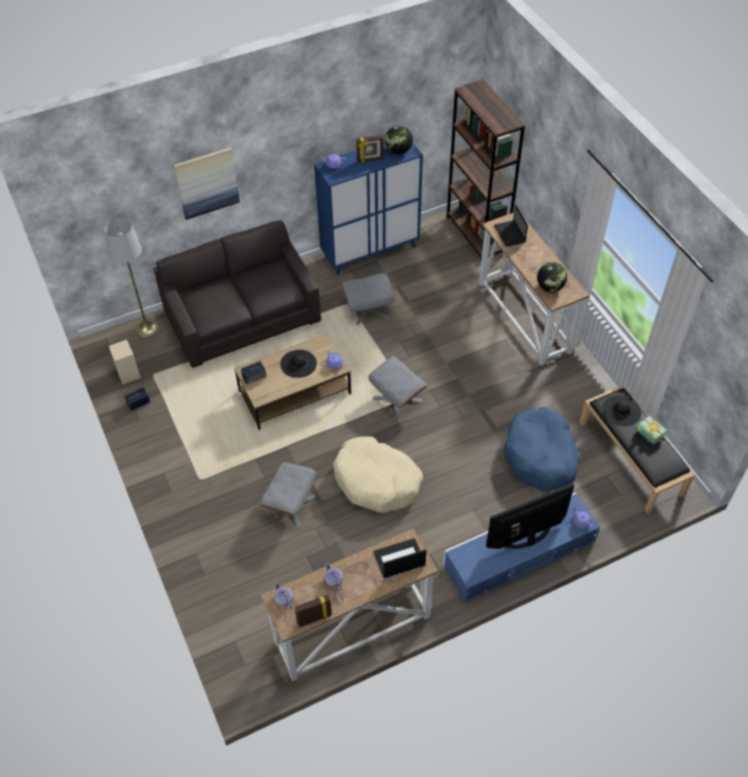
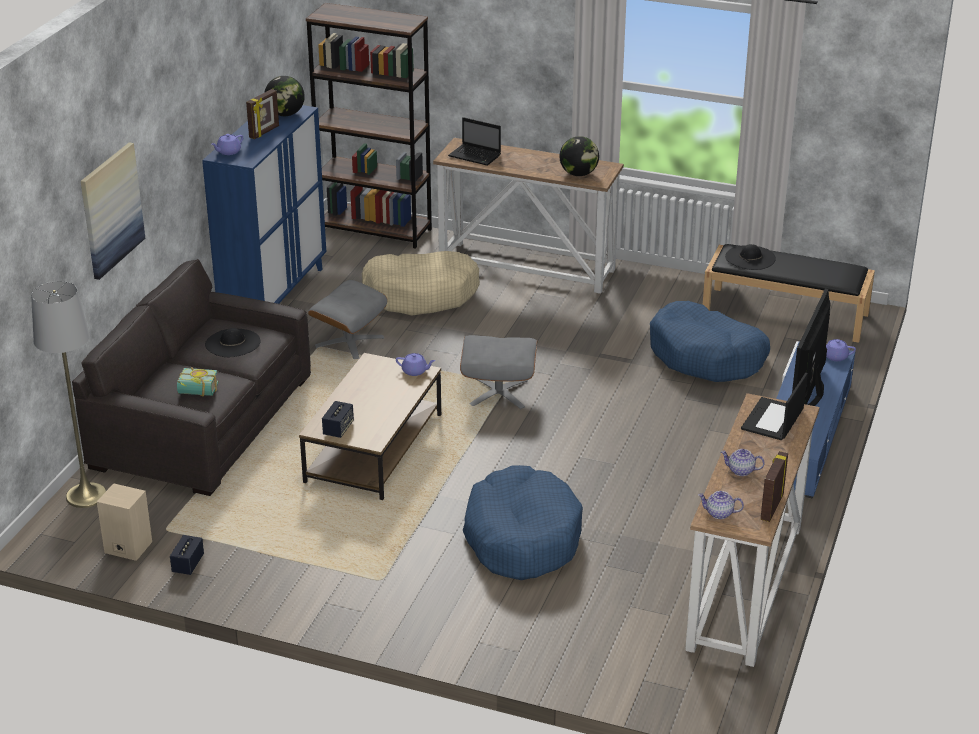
camera: 45 degrees left, 20 degrees down
grey ottoman [259,462,316,527] -> blue dog bed [463,465,583,580]
black hat [280,350,317,378] -> black hat moved to [205,328,261,357]
beige dog bed [333,436,423,513] -> beige dog bed moved to [362,251,480,316]
book [635,416,667,445] -> book moved to [177,367,218,397]

